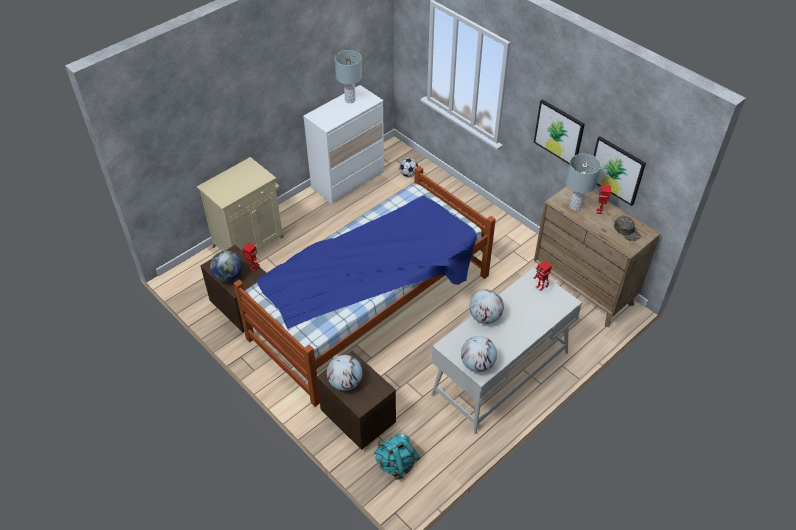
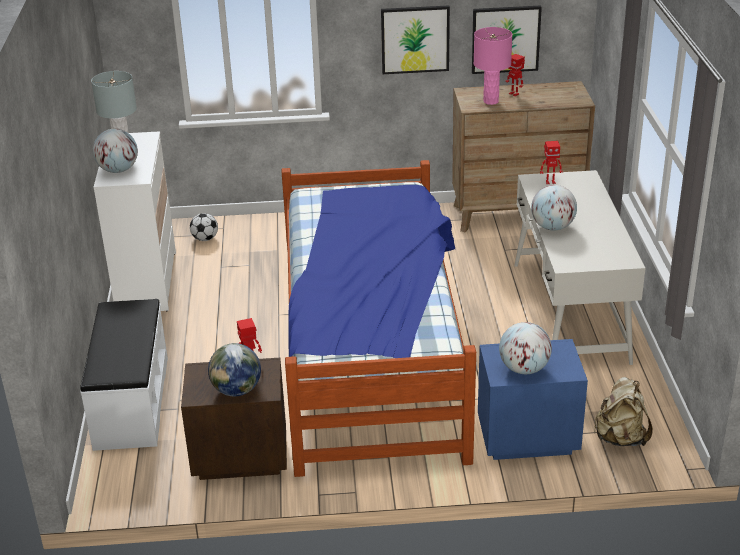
camera: 50 degrees left, 15 degrees down
beige cabinet [197,157,284,251] -> white bench [80,299,168,451]
brown nightstand [316,351,396,450] -> blue nightstand [478,339,588,460]
turquoise backpack [374,433,420,480] -> beige backpack [594,377,653,446]
globe [461,336,497,372] -> globe moved to [93,129,138,173]
grey table lamp [566,154,601,211] -> pink table lamp [474,27,512,105]
green cap [614,216,641,241] -> none

